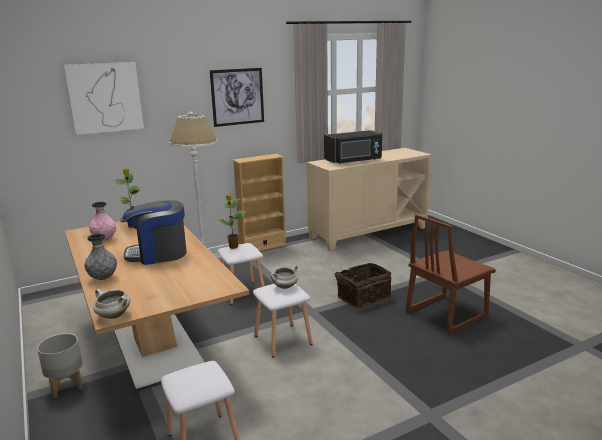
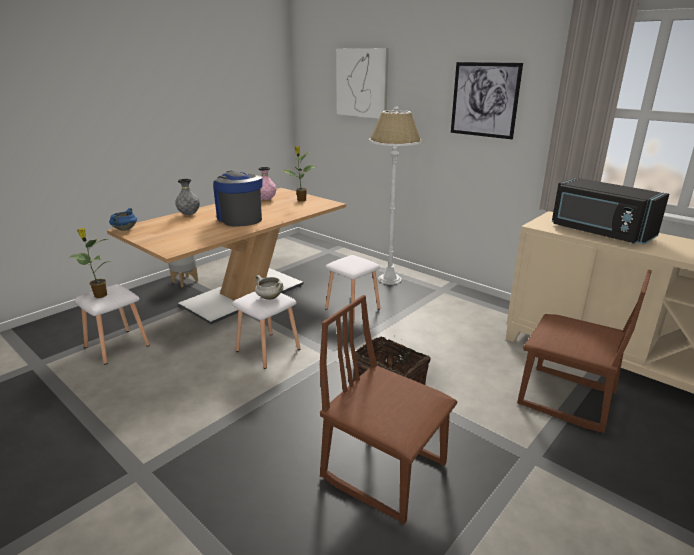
camera: 70 degrees right, 5 degrees up
white cooking pot [93,289,130,319] -> blue cooking pot [109,208,137,231]
potted plant [215,195,247,249] -> potted plant moved to [70,228,111,298]
beige bookcase [233,154,287,251] -> none
none -> brown chair [518,270,652,433]

